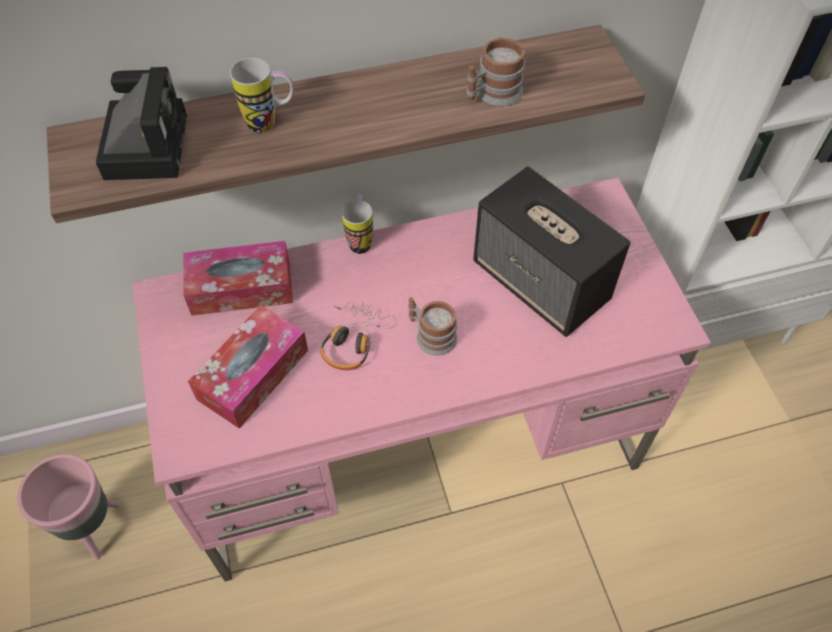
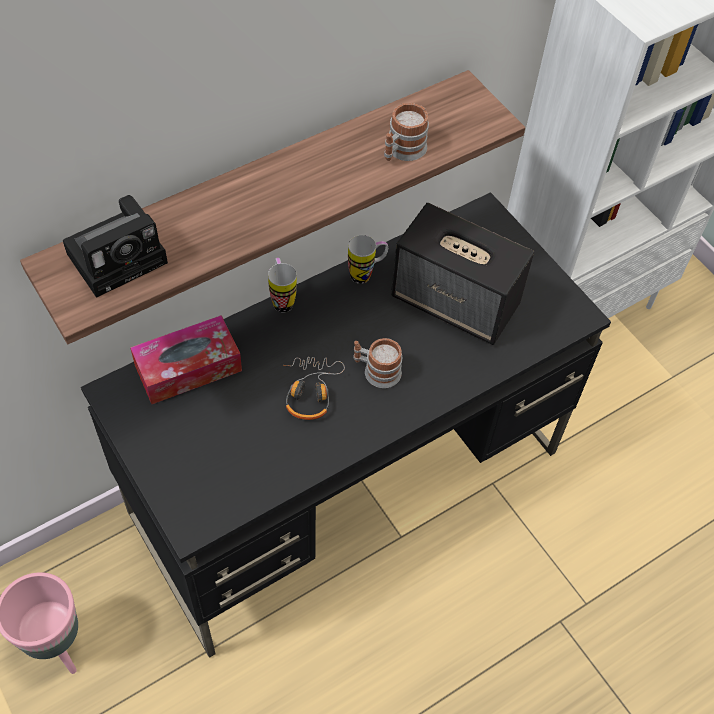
camera: 20 degrees left, 0 degrees up
camera [96,67,187,180] -> camera turned 75 degrees clockwise [63,195,168,298]
pink desk [132,178,711,582] -> black desk [81,192,611,658]
tissue box [188,305,308,429] -> none
mug [230,58,293,133] -> mug moved to [348,235,388,284]

